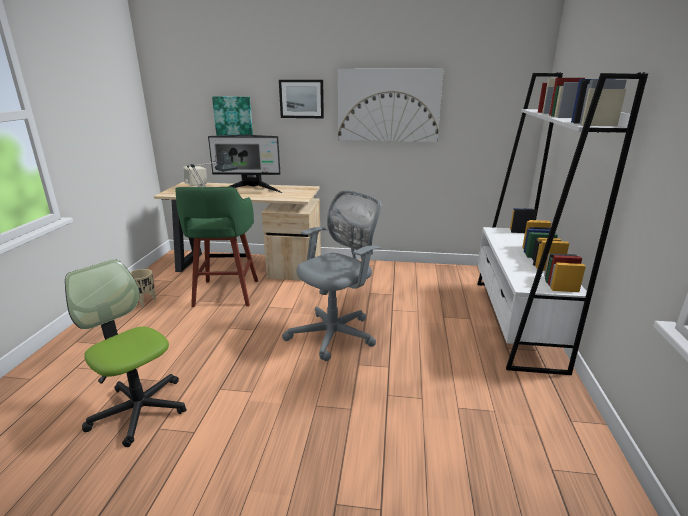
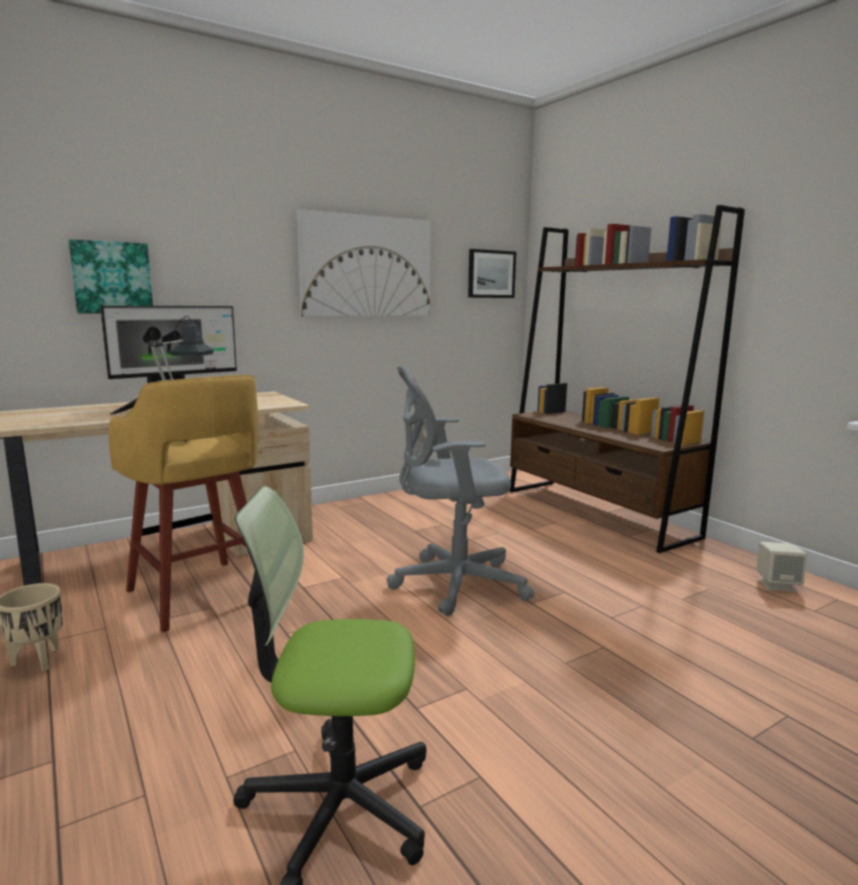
camera: 40 degrees left, 10 degrees down
green stool [176,187,258,307] -> yellow stool [109,375,258,632]
beige speaker [183,166,207,187] -> beige speaker moved to [757,542,807,592]
picture [279,80,324,118] -> picture moved to [468,249,516,298]
grey office chair [282,190,382,361] -> grey office chair turned 105 degrees counterclockwise [386,366,534,616]
white bookcase [477,72,648,375] -> brown bookcase [509,205,745,553]

